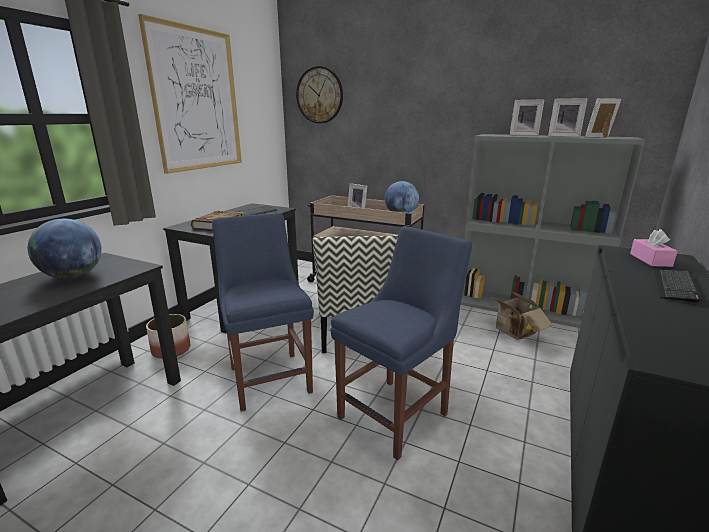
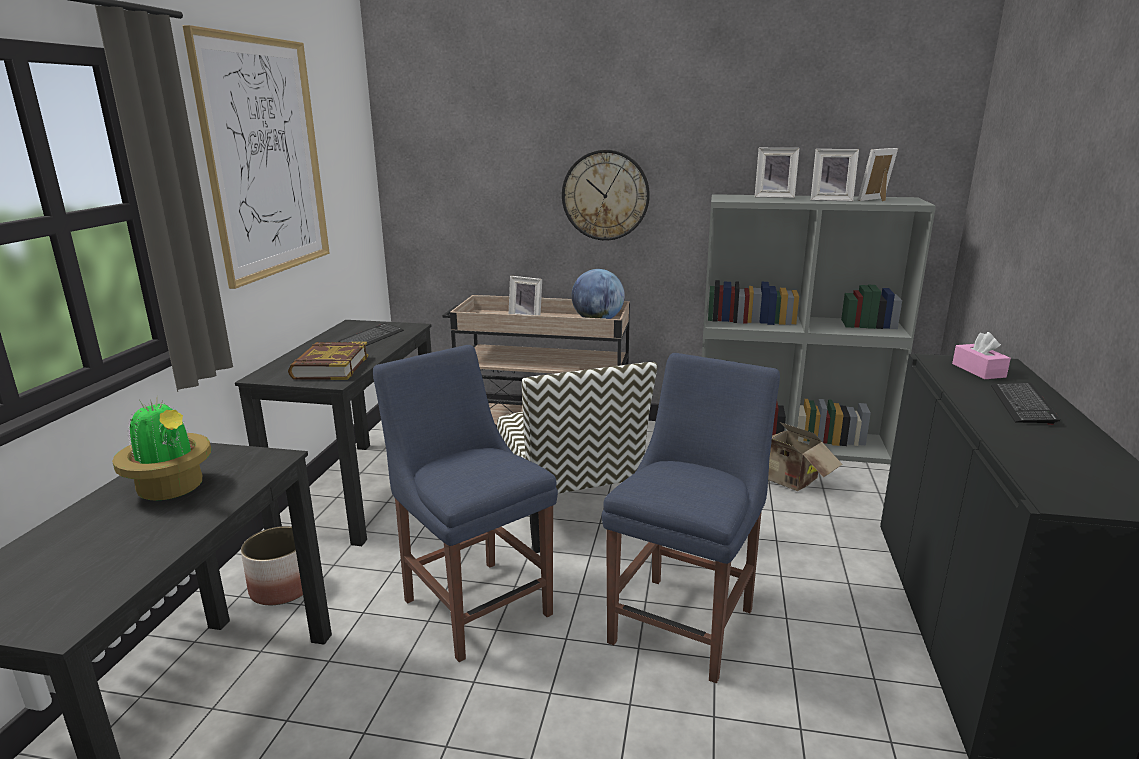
camera: 15 degrees left, 0 degrees up
globe [28,219,102,279] -> potted plant [112,399,211,501]
wall clock [296,66,343,123] -> wall clock moved to [562,150,650,241]

